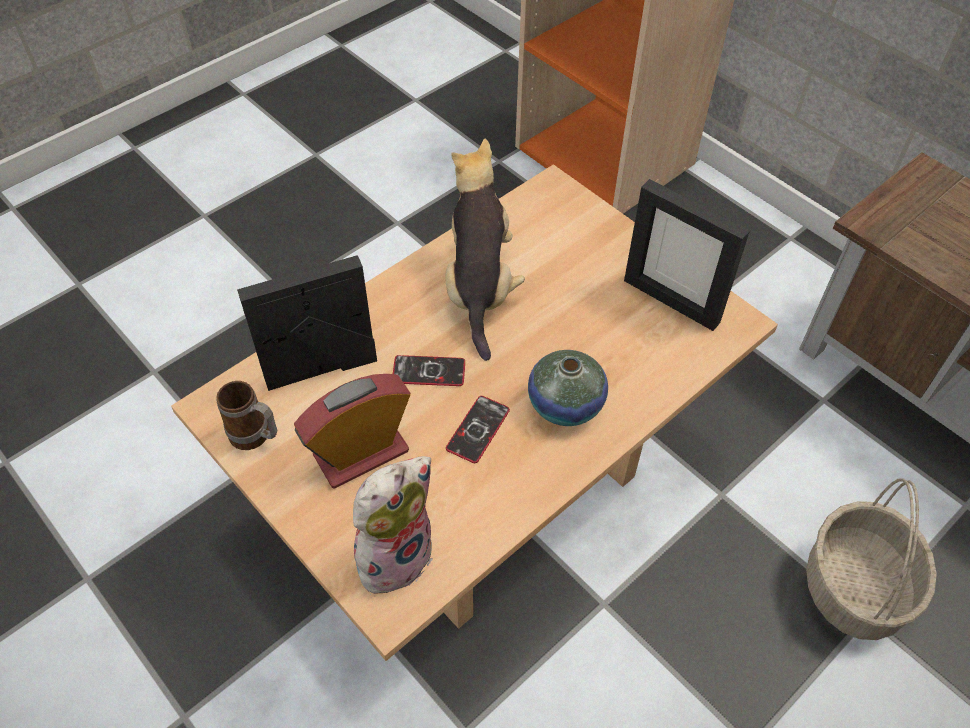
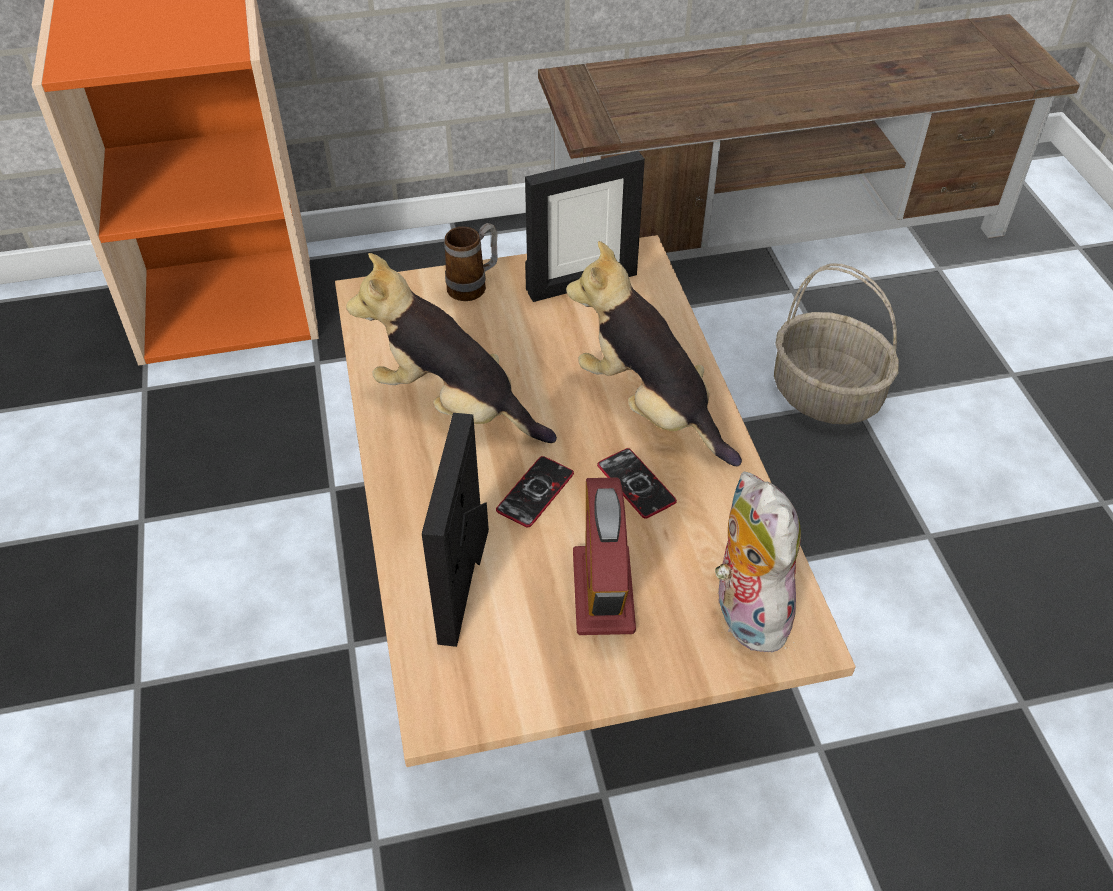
camera: 60 degrees left, 5 degrees down
mug [216,381,277,450] -> mug moved to [444,223,498,301]
vase [528,350,608,426] -> plush toy [566,241,742,466]

